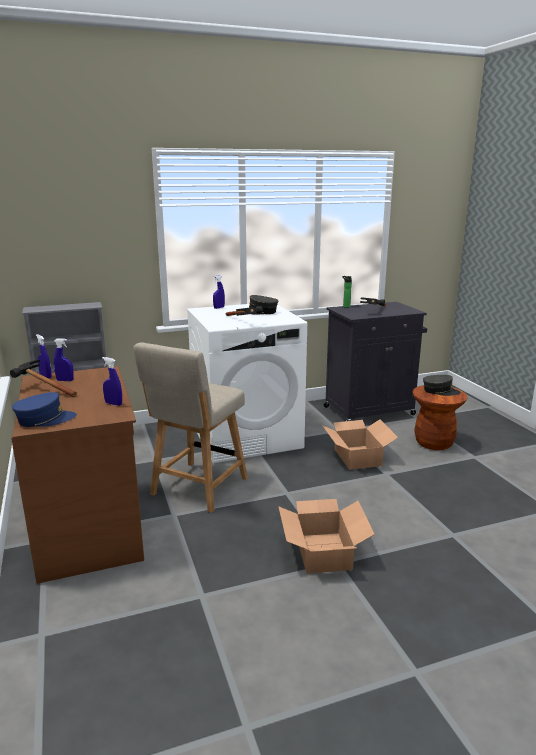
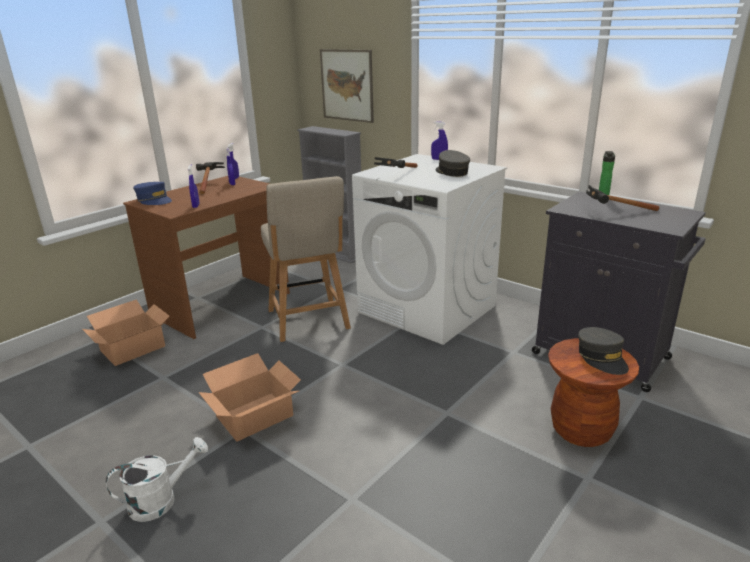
camera: 60 degrees right, 5 degrees up
beige chair [133,342,248,513] -> beige chair turned 105 degrees counterclockwise [261,176,351,342]
cardboard box [322,419,398,470] -> cardboard box moved to [82,300,169,366]
none -> white watering can [106,437,208,522]
none -> picture [320,49,374,123]

